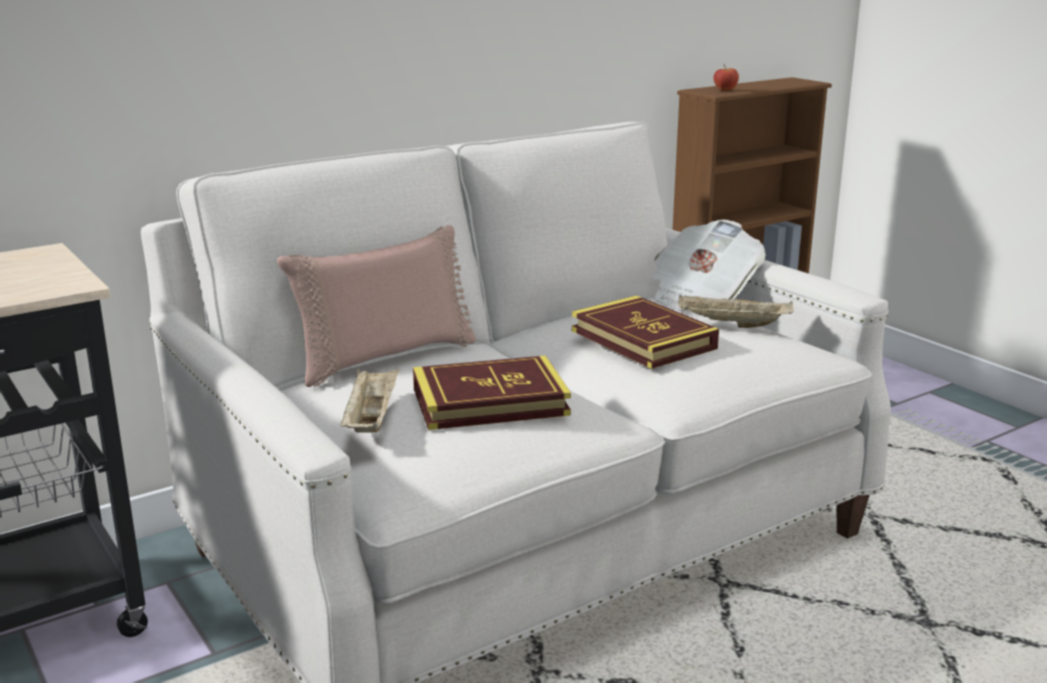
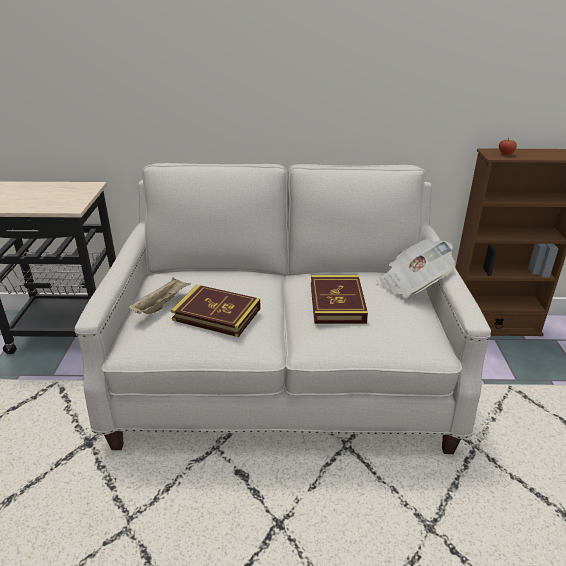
camera: 35 degrees right, 10 degrees up
beige pillow [277,225,476,387] -> none
beige tray [678,294,794,328] -> none

